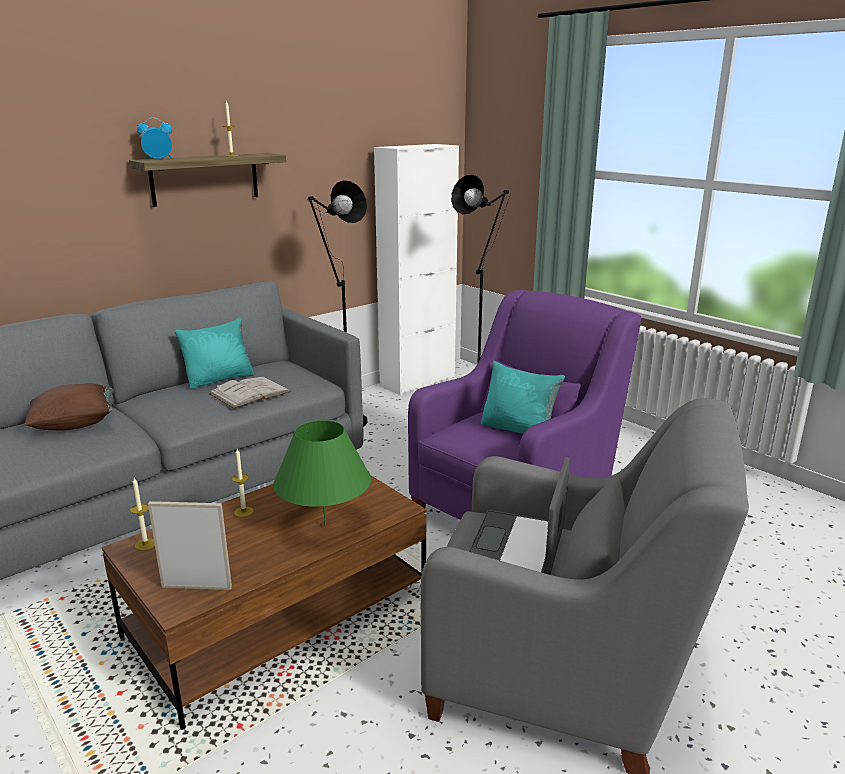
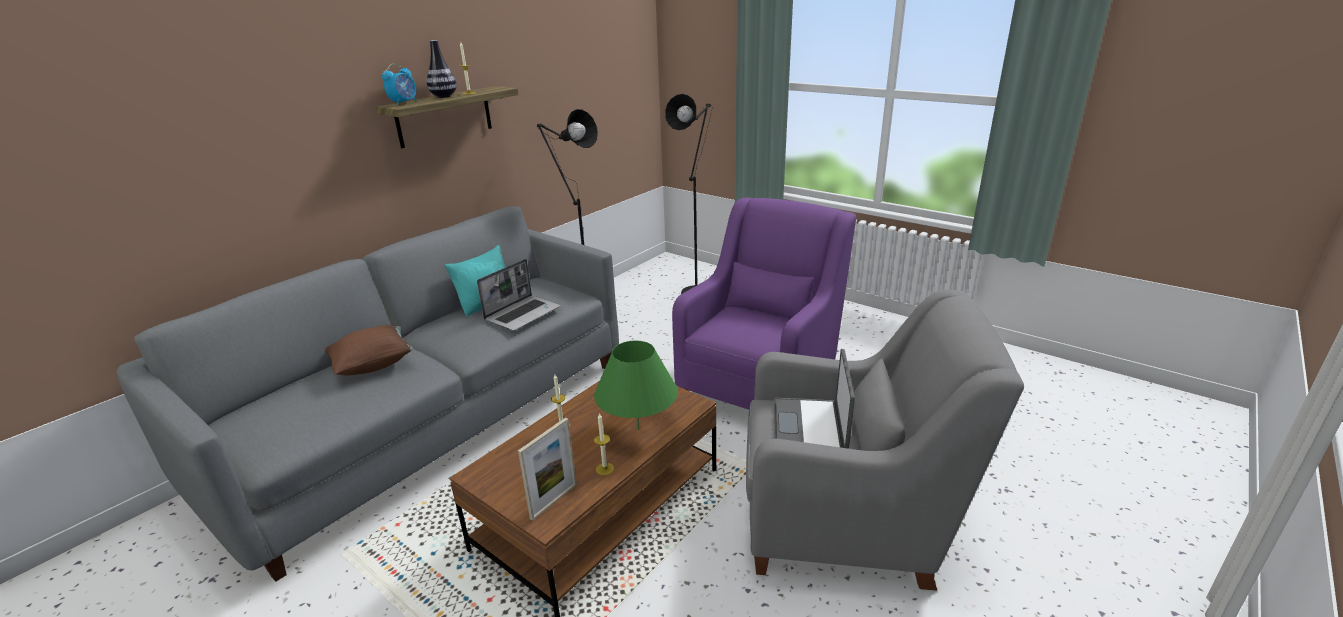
camera: 10 degrees left, 5 degrees up
candle [130,478,155,551] -> candle moved to [594,413,614,476]
alarm clock [137,118,172,159] -> alarm clock turned 150 degrees clockwise [382,64,417,105]
picture frame [148,501,232,590] -> picture frame turned 135 degrees clockwise [518,417,577,521]
white book [209,377,291,409] -> laptop [477,259,560,331]
white cabinet [374,144,459,395] -> none
turquoise pillow [481,361,565,434] -> none
none -> vase [426,40,457,98]

